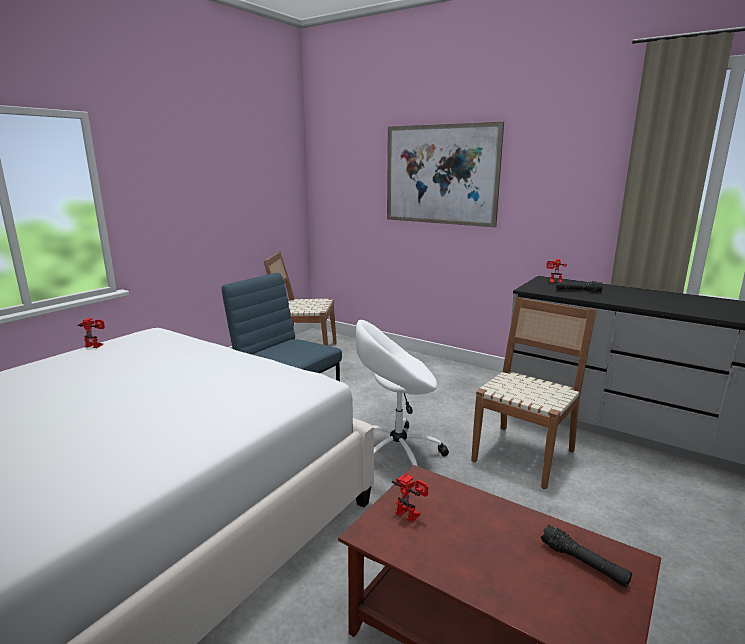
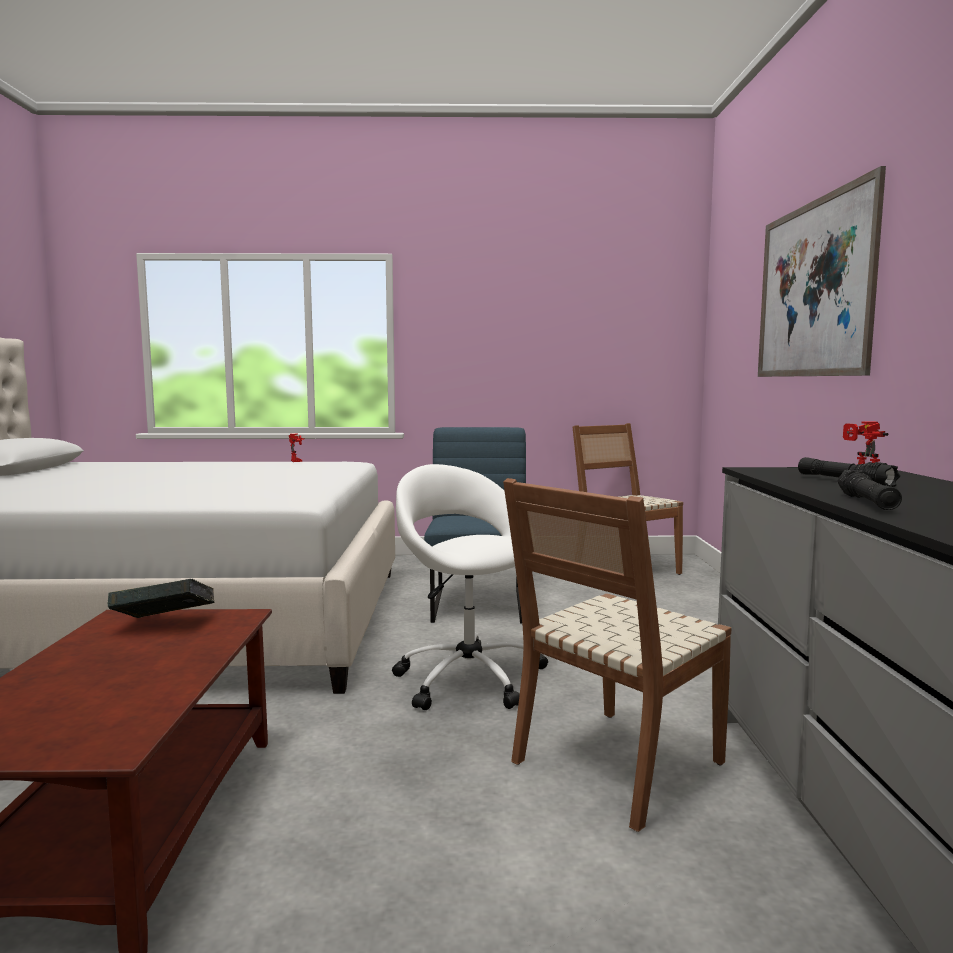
camera: 55 degrees right, 10 degrees down
toy robot [392,473,428,522] -> book [108,579,214,618]
chair [471,297,596,489] -> chair turned 135 degrees clockwise [503,478,731,832]
black flashlight [541,525,632,588] -> black flashlight moved to [838,470,902,510]

